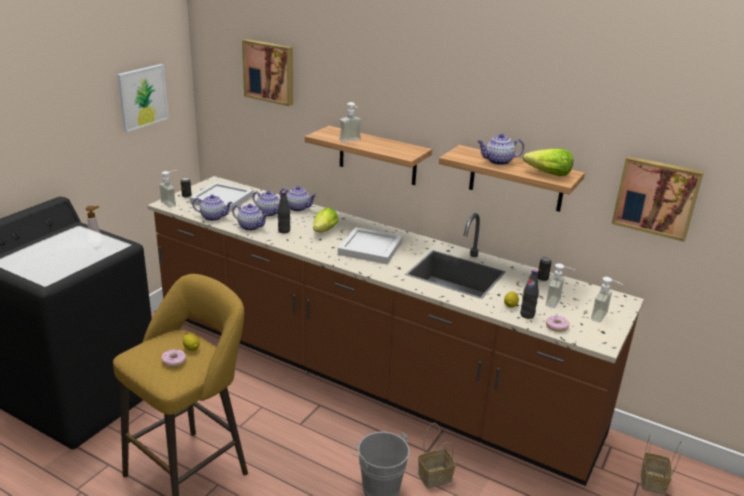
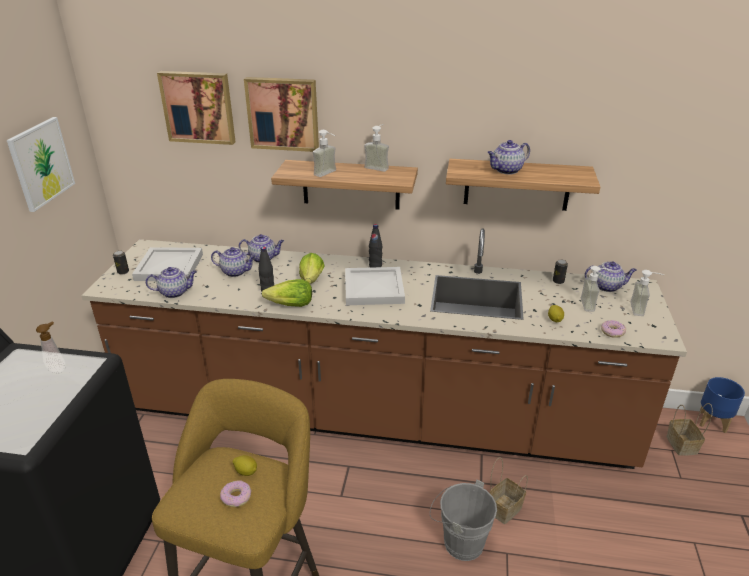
camera: 20 degrees left, 5 degrees up
soap dispenser [159,171,176,208] -> soap dispenser moved to [364,124,389,172]
teapot [232,204,269,231] -> teapot moved to [585,261,636,292]
black bottle [520,269,539,319] -> black bottle moved to [369,224,382,268]
lettuce [523,149,573,176] -> lettuce moved to [262,279,312,307]
picture [612,156,704,242] -> picture moved to [244,77,319,152]
none -> blue planter [699,377,745,433]

